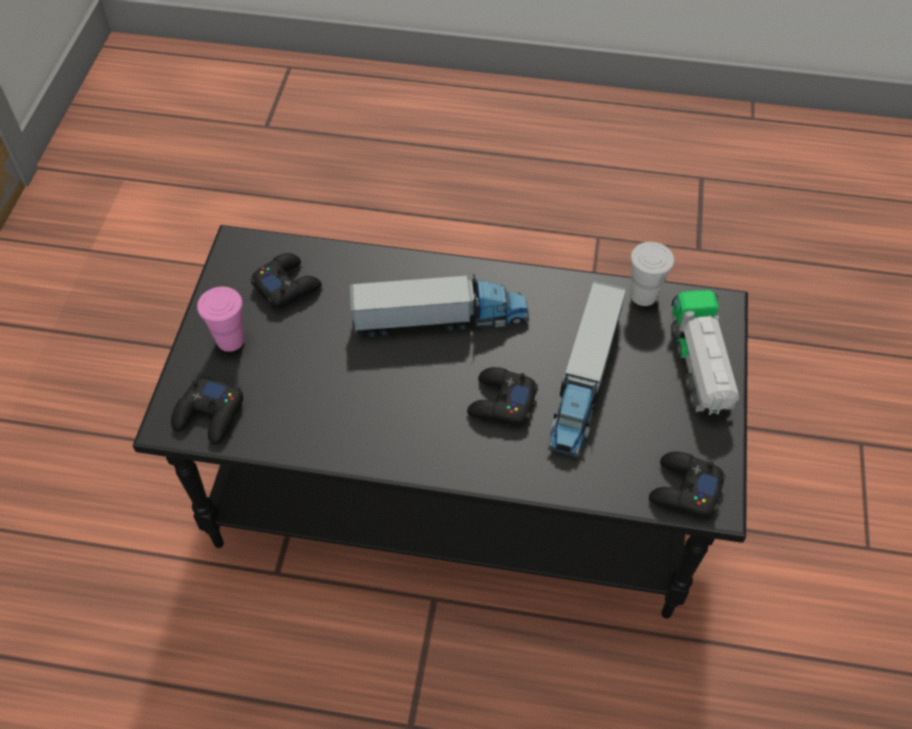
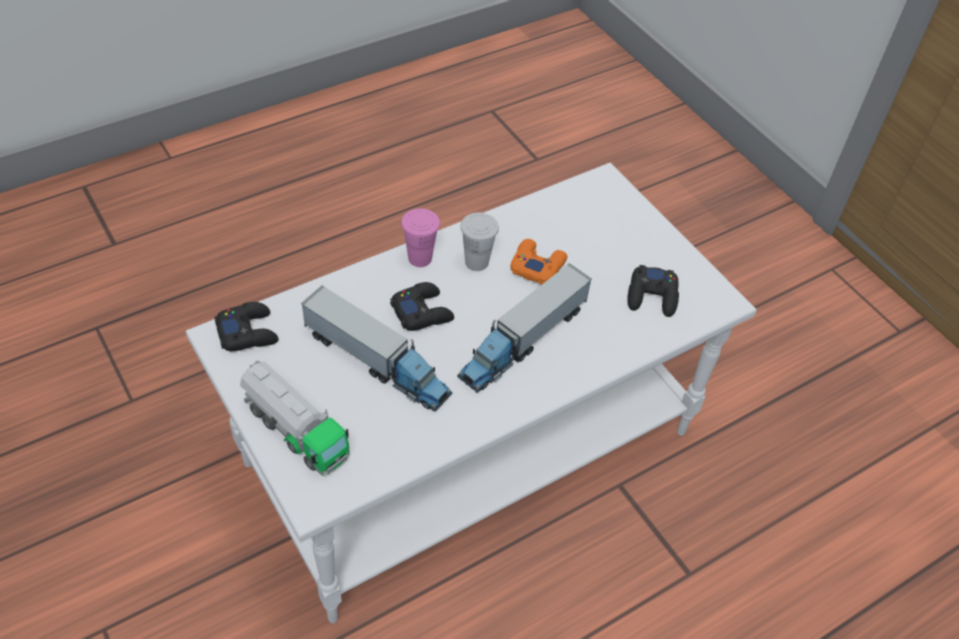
camera: 135 degrees right, 5 degrees down
black coffee table [133,225,748,619] -> white coffee table [186,163,757,623]
black game controller [171,375,243,445] -> none
pink cup [197,287,244,352] -> pink cup moved to [401,208,440,267]
toy truck [548,280,626,458] -> toy truck turned 150 degrees clockwise [301,285,452,412]
white cup [631,242,674,306] -> white cup moved to [460,213,499,271]
none -> orange game controller [510,239,567,284]

